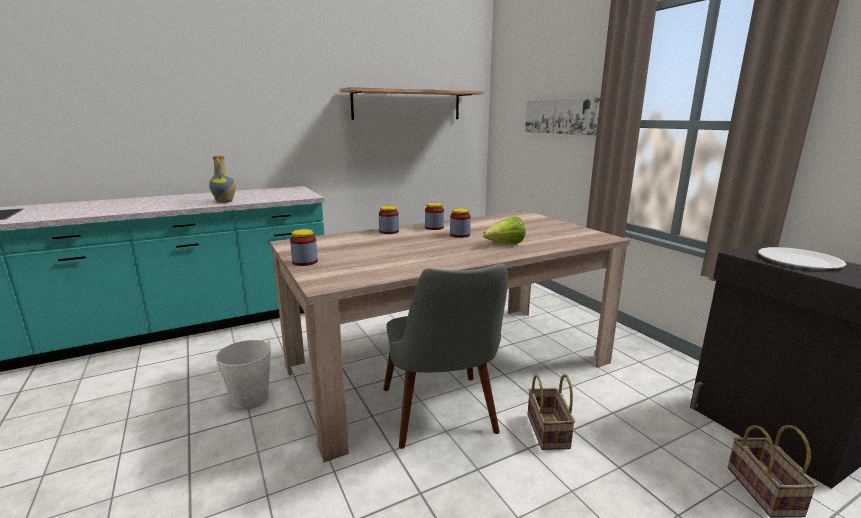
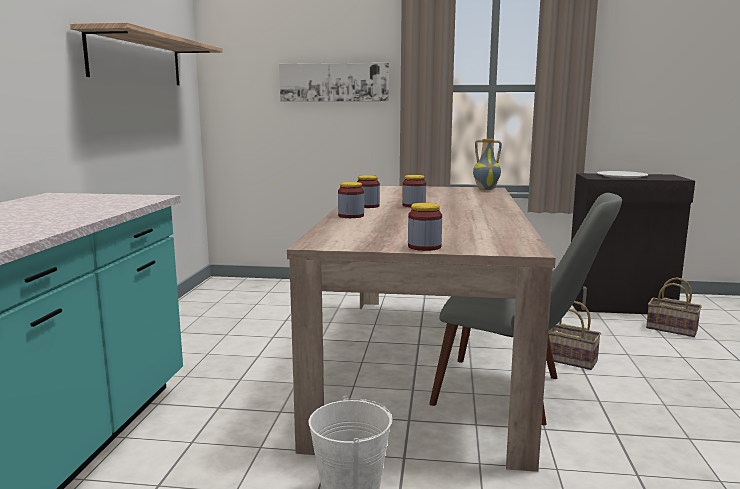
camera: 55 degrees left, 5 degrees down
vase [209,156,236,203] -> vase moved to [473,139,502,190]
lettuce [483,217,526,244] -> none

